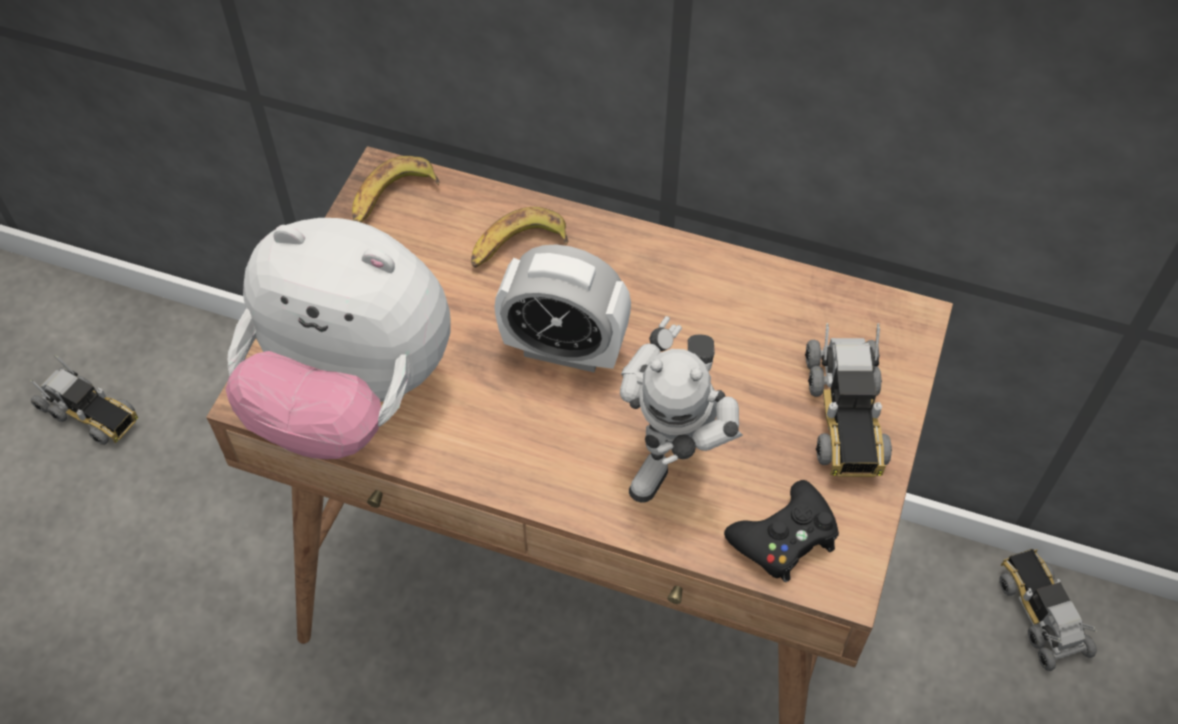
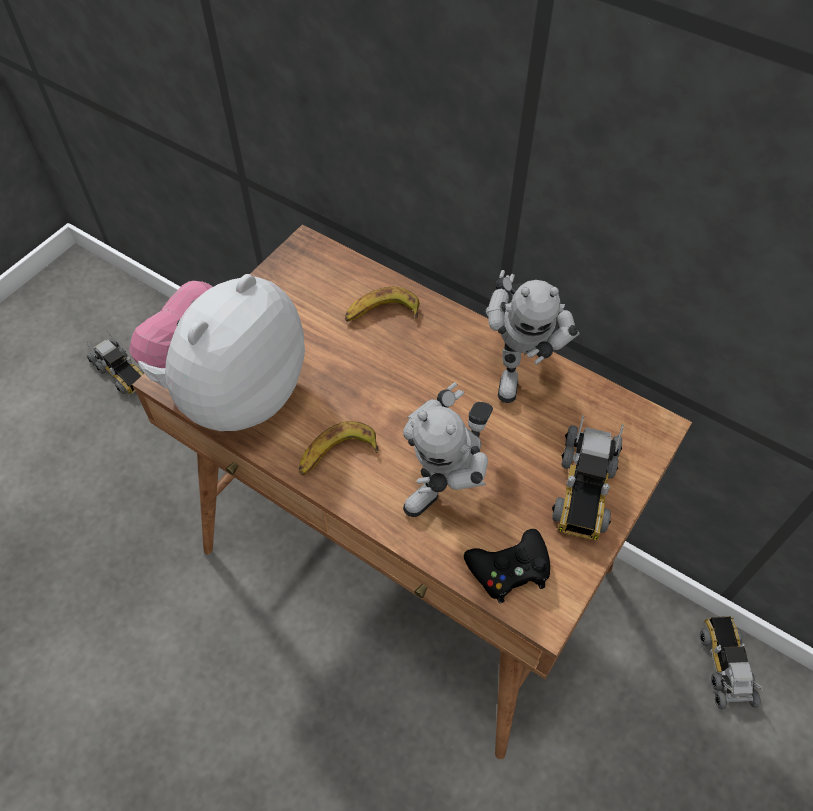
camera: 15 degrees right, 0 degrees up
plush toy [226,218,451,459] -> plush toy turned 90 degrees clockwise [129,274,305,431]
banana [352,156,440,223] -> banana moved to [299,421,378,476]
alarm clock [494,245,631,372] -> none
none -> toy robot [485,270,580,403]

